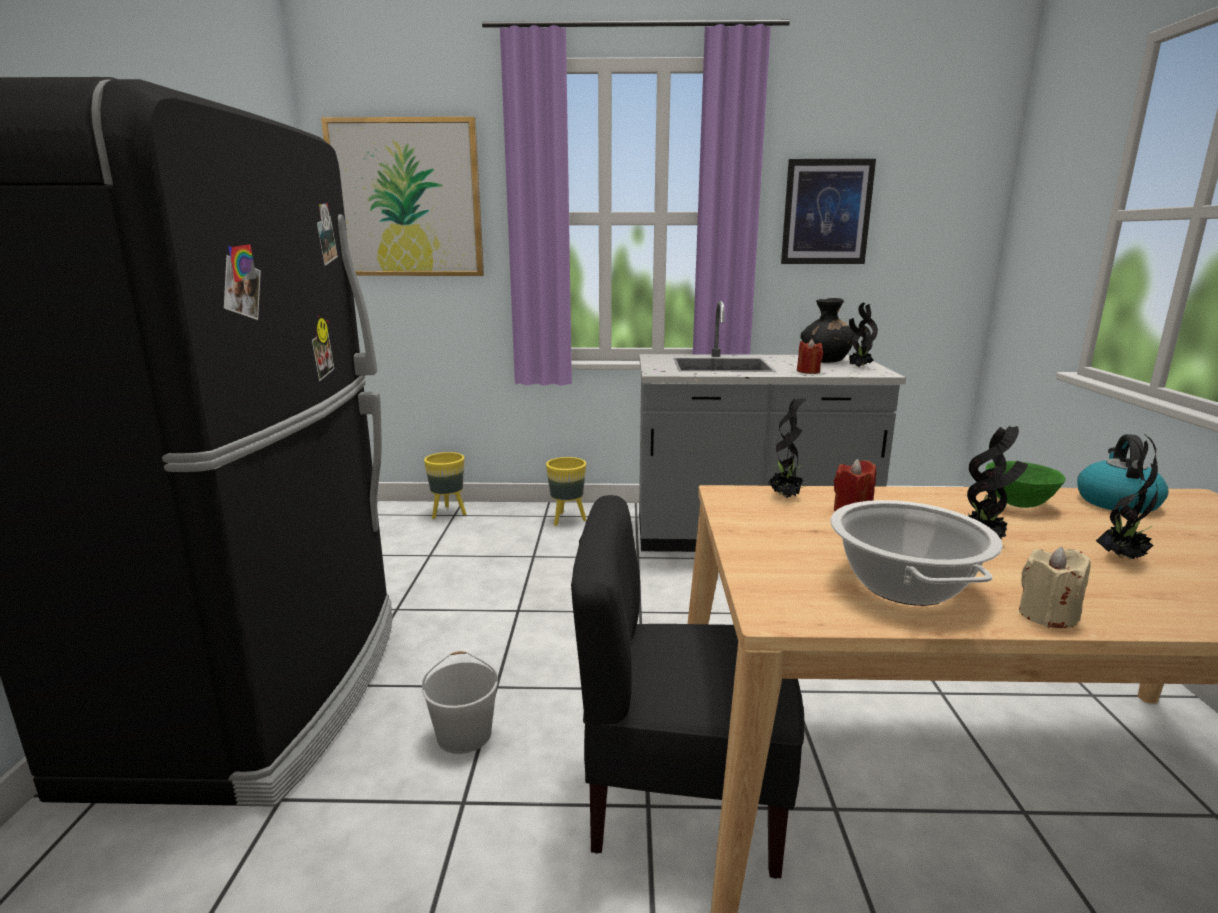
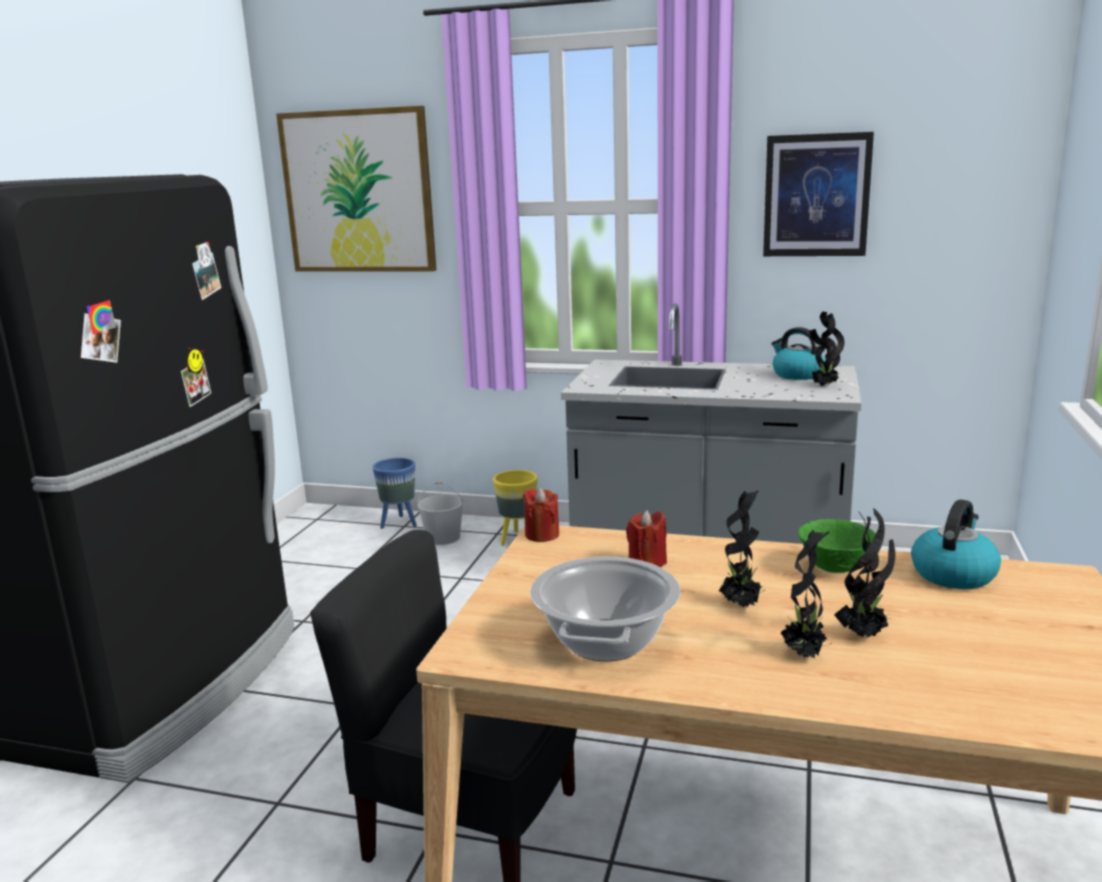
camera: 15 degrees right, 0 degrees up
white bucket [422,651,498,754] -> white bucket moved to [418,482,464,545]
yellow planter [424,452,466,519] -> blue planter [373,458,417,529]
potted plant [768,398,807,498] -> potted plant moved to [781,530,832,658]
red candle [797,339,823,374] -> red candle moved to [523,488,559,542]
black vase [801,298,856,363] -> kettle [771,327,825,380]
beige candle [1019,547,1091,628] -> none

